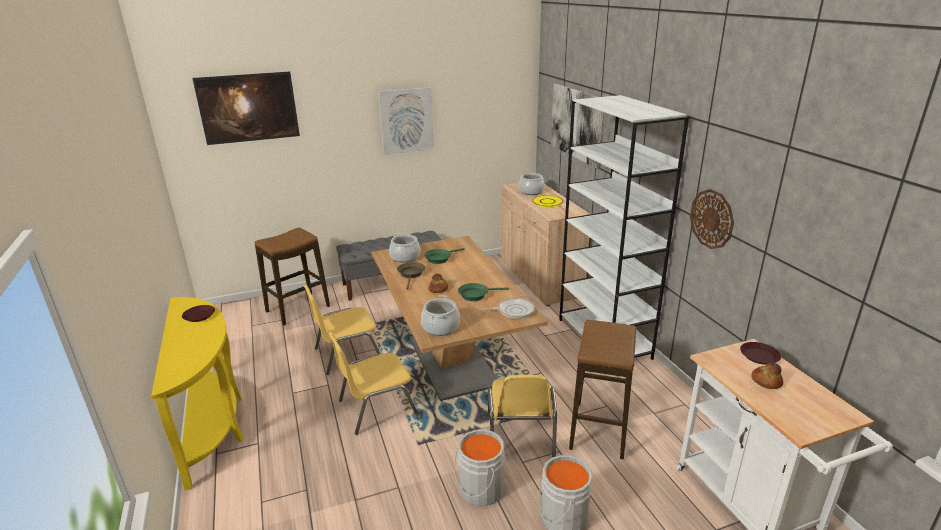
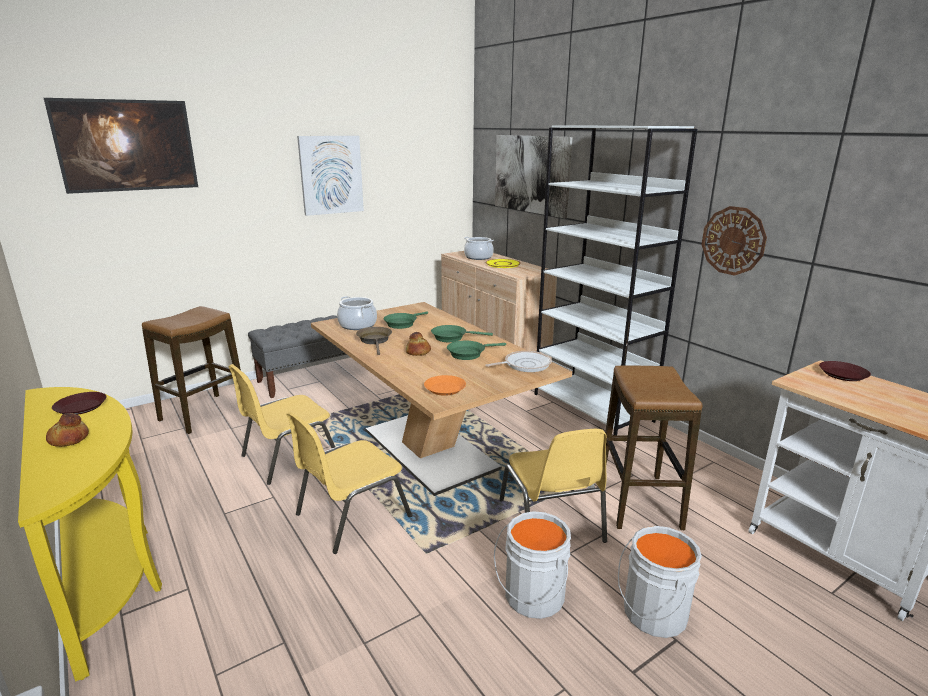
camera: 15 degrees left, 5 degrees down
cooking pot [421,295,460,336] -> orange plate [424,375,466,396]
bread [751,363,783,389] -> bread moved to [46,413,89,447]
none -> green frying pan [431,325,493,342]

